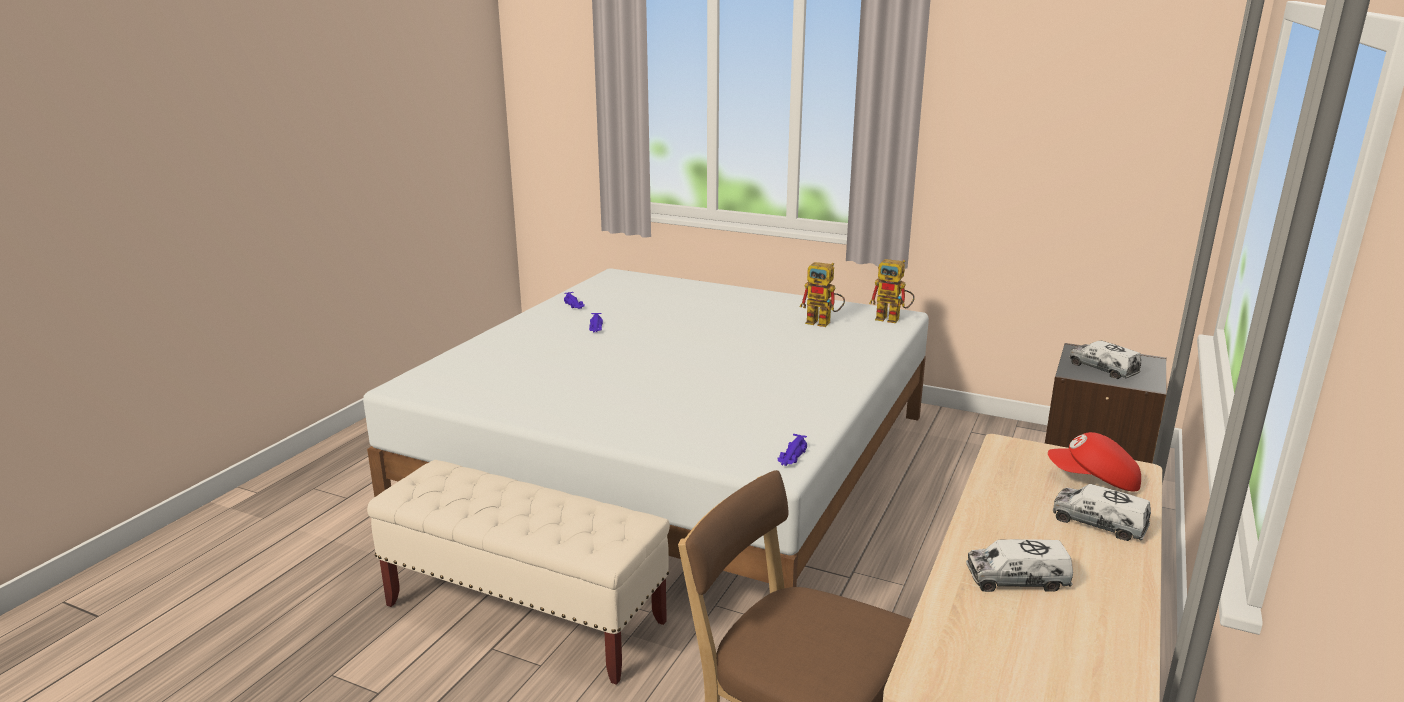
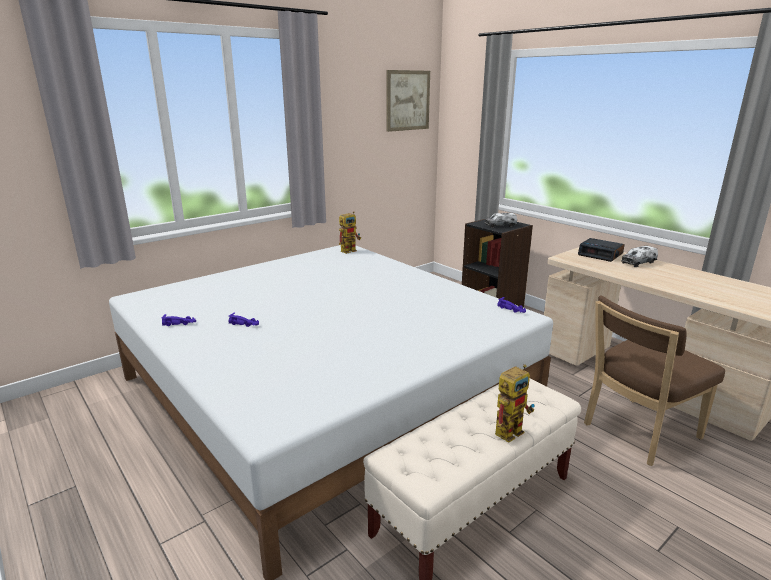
camera: 65 degrees left, 0 degrees up
toy robot [800,262,845,327] -> toy robot moved to [495,364,535,443]
toy truck [966,539,1073,592] -> none
red cap [1048,432,1141,492] -> alarm clock [578,238,625,262]
none -> picture [387,70,430,132]

